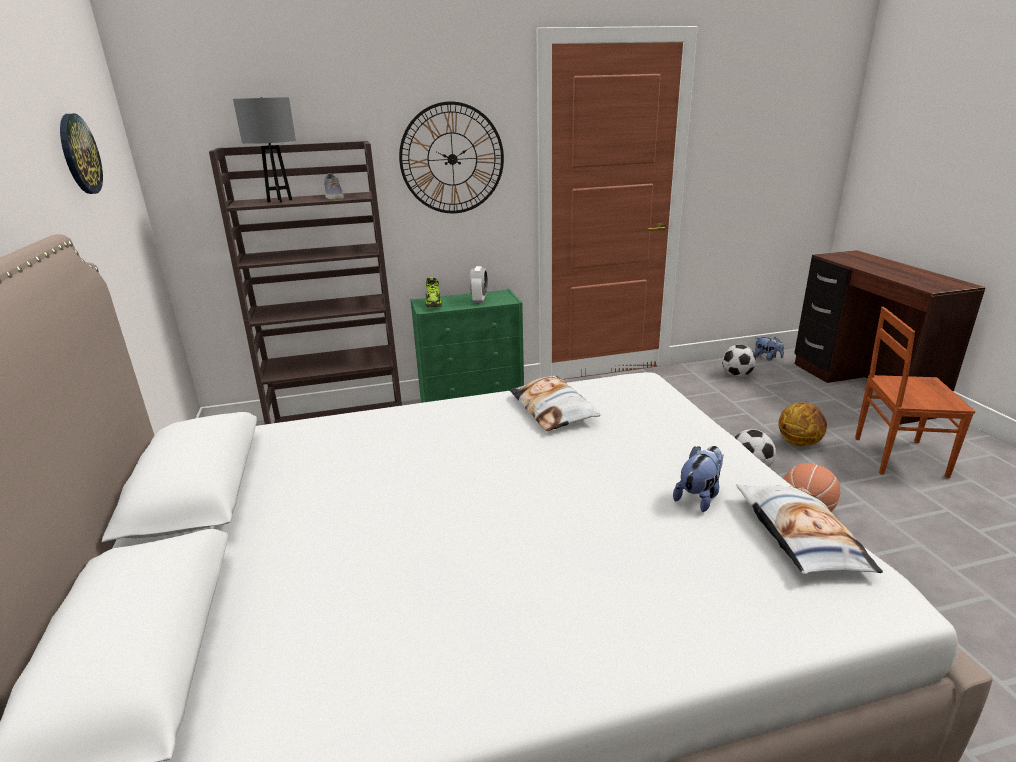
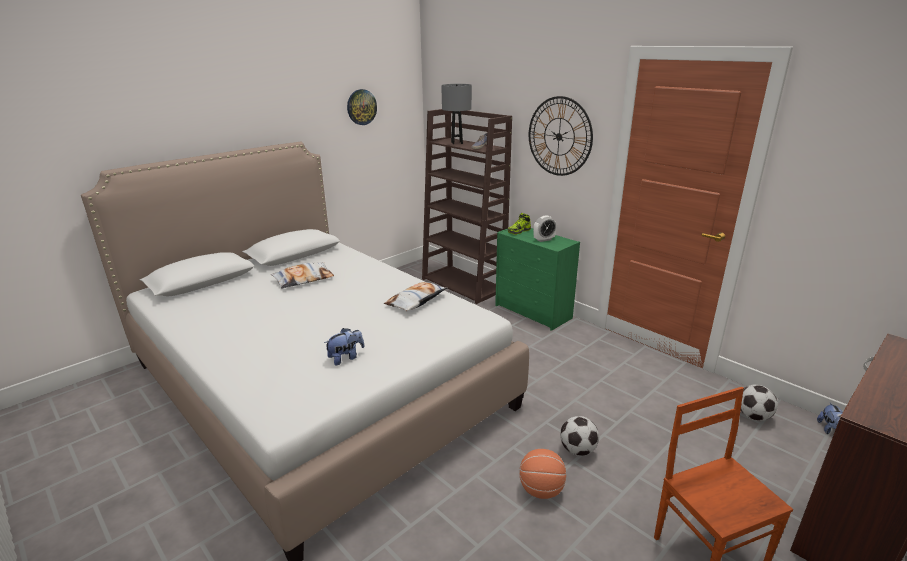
camera: 60 degrees right, 0 degrees up
plush toy [673,446,723,512] -> plush toy turned 45 degrees counterclockwise [324,328,364,365]
pillow [737,484,883,574] -> pillow moved to [271,262,334,289]
basketball [778,403,827,446] -> none

